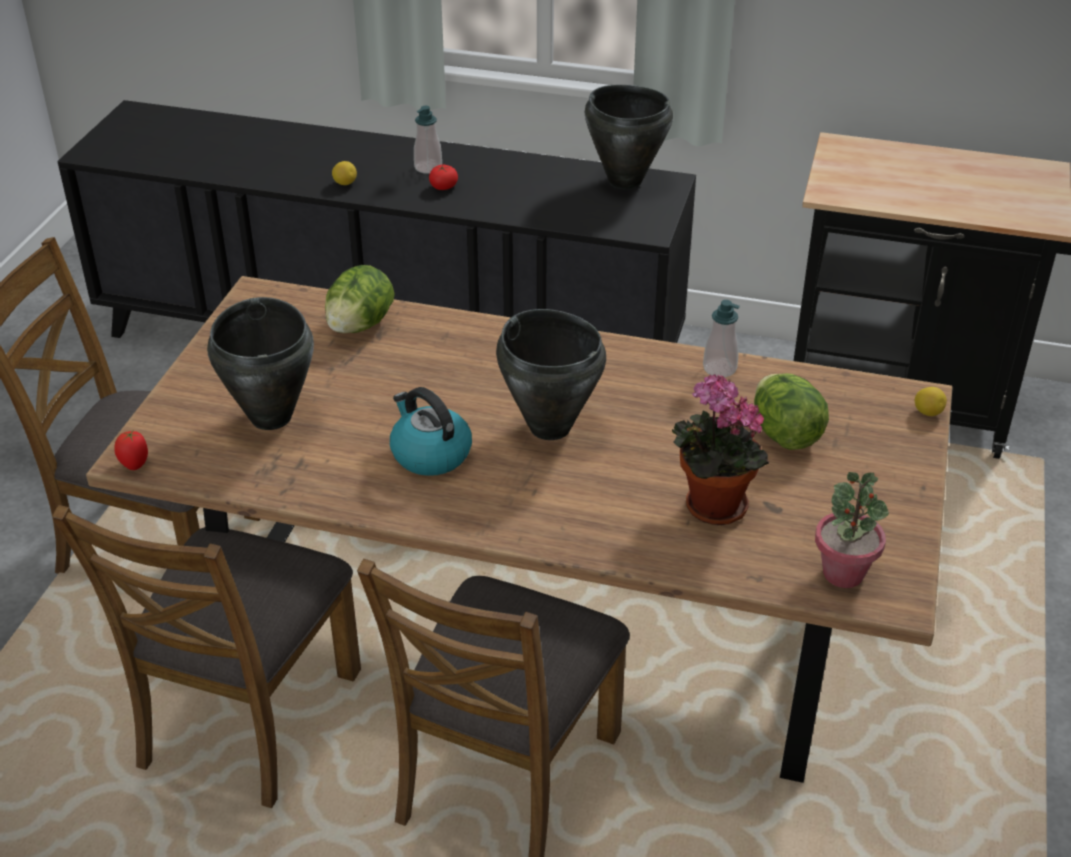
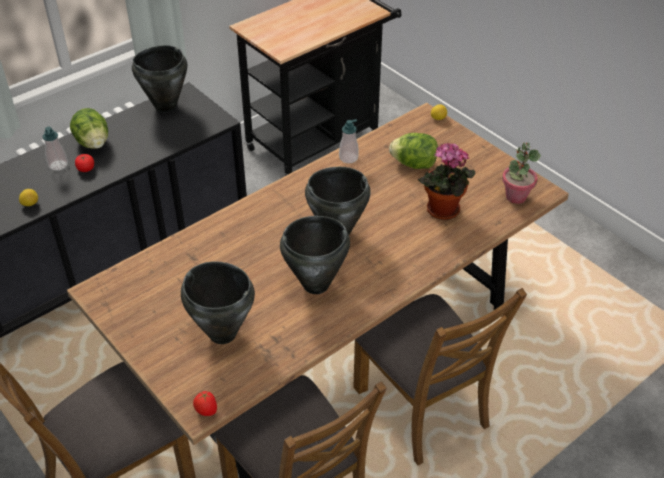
camera: 55 degrees left, 5 degrees up
lettuce [325,265,395,333] -> lettuce moved to [70,108,108,149]
kettle [390,387,472,476] -> black cooking pot [280,216,350,294]

